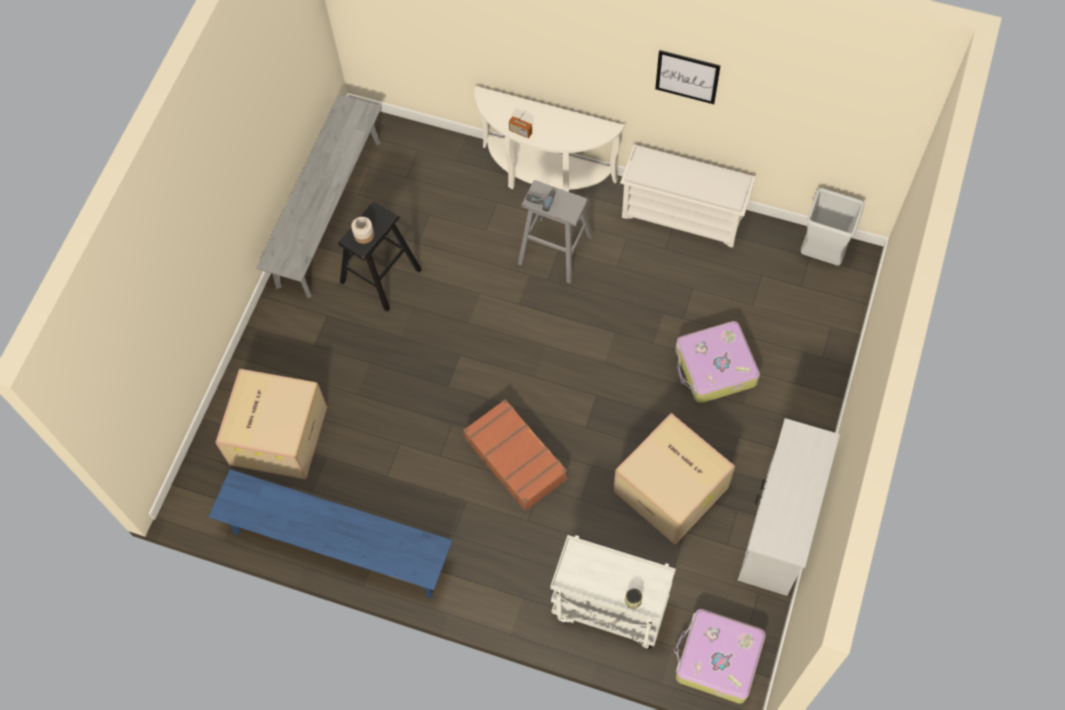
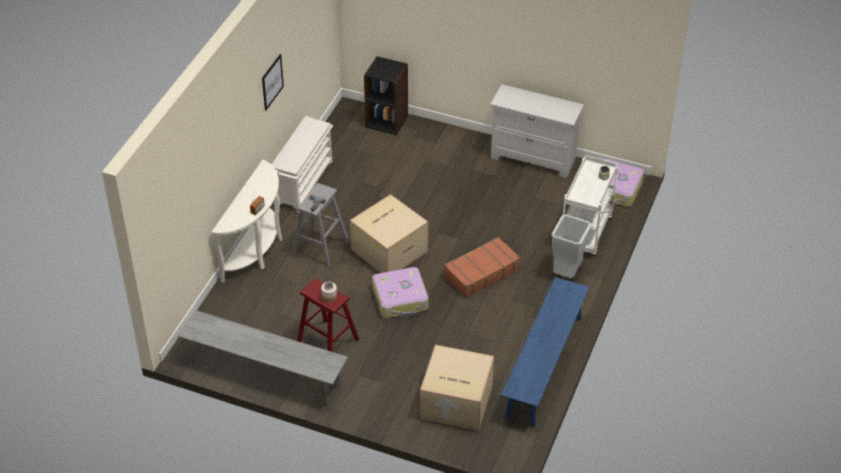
camera: 90 degrees left, 20 degrees down
black stool [338,201,422,312] -> red stool [297,279,359,352]
cardboard box [614,413,735,545] -> cardboard box moved to [350,194,428,273]
suitcase [675,321,760,403] -> suitcase moved to [372,267,428,318]
grey trash can [801,188,864,265] -> grey trash can moved to [551,215,591,278]
none -> black bookcase [364,56,408,135]

